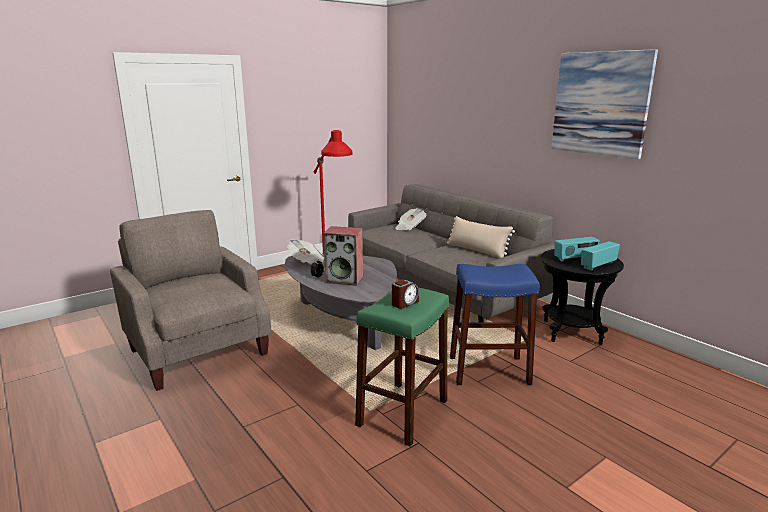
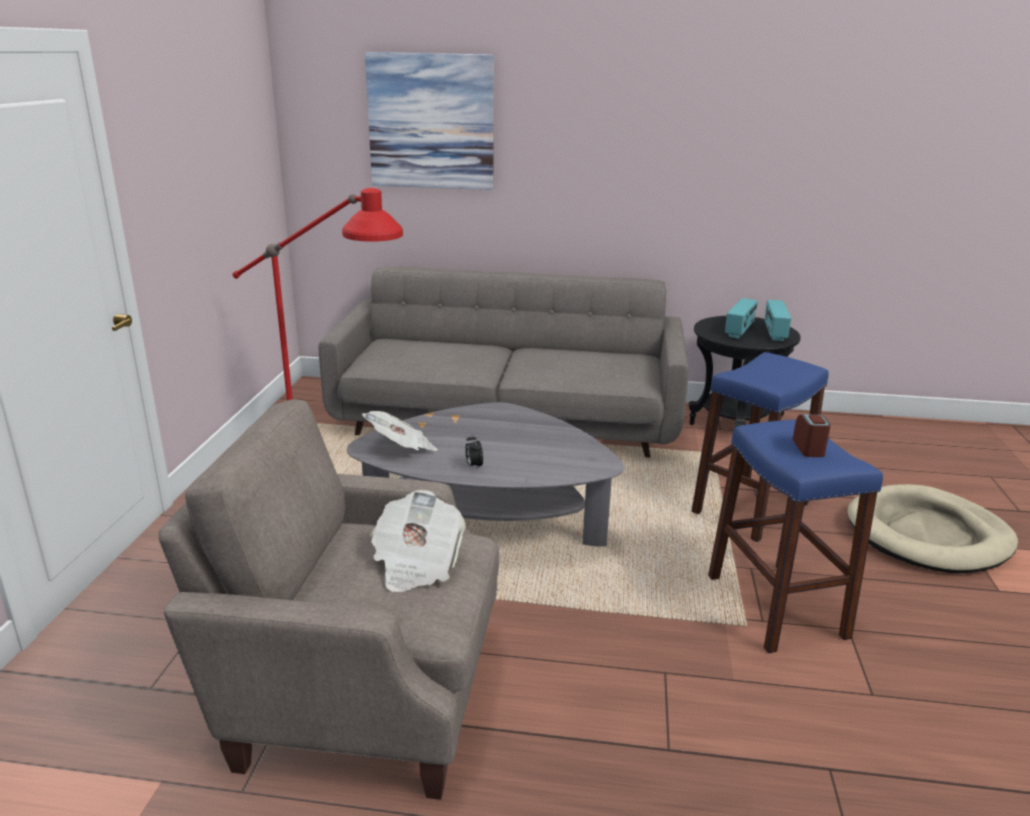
camera: 45 degrees left, 5 degrees up
speaker [323,226,363,286] -> none
green stool [355,288,449,447] -> blue stool [708,420,883,653]
newspaper [395,208,426,230] -> newspaper moved to [370,490,466,592]
beige pillow [447,216,515,258] -> none
picture [551,49,658,159] -> picture moved to [365,52,494,190]
none -> beige dog bed [847,484,1018,573]

